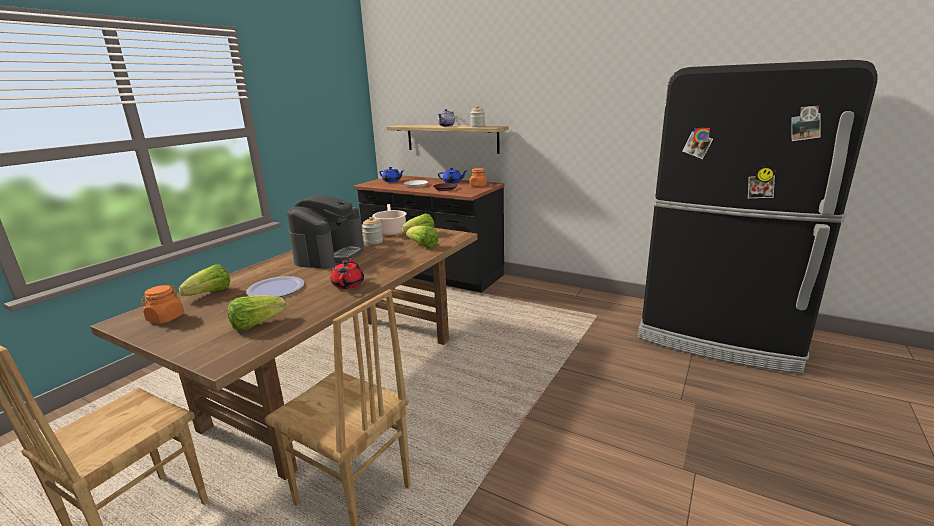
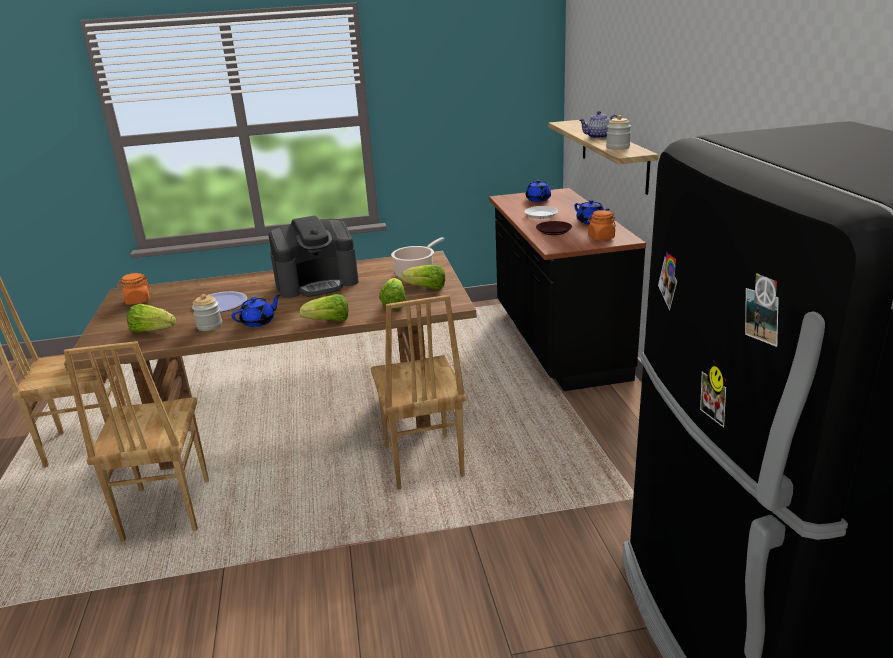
camera: 50 degrees right, 5 degrees up
lettuce [178,265,230,296] -> lettuce moved to [299,294,348,322]
red teapot [331,257,364,289] -> blue teapot [231,294,281,327]
jar [362,217,383,245] -> jar moved to [192,294,222,331]
none -> brown chair [371,295,467,490]

